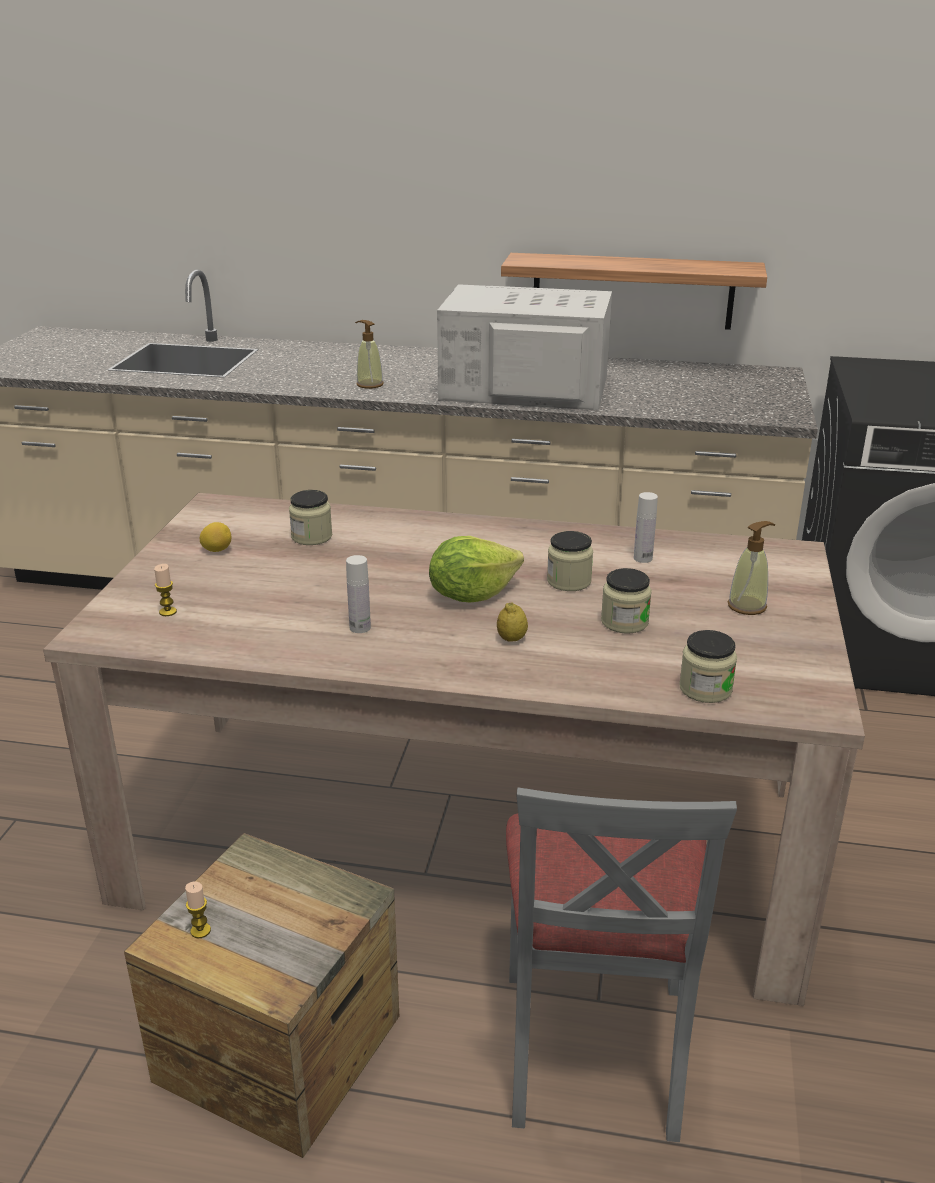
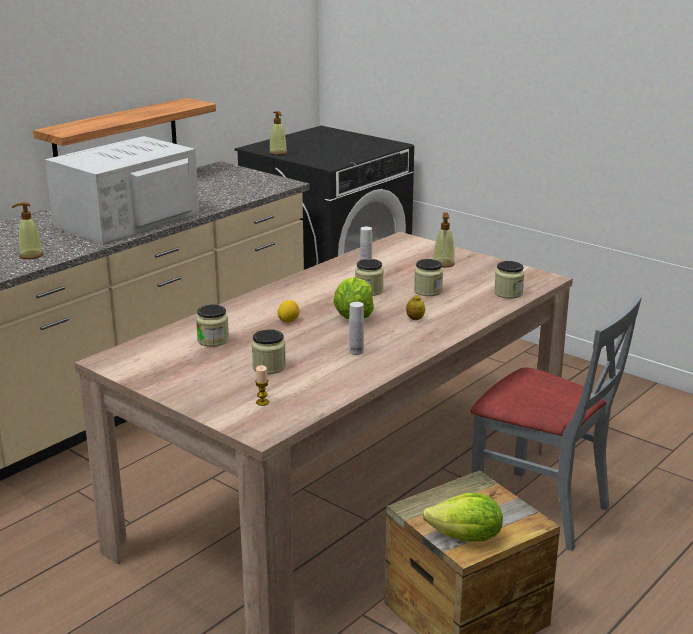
camera: 60 degrees left, 5 degrees down
candle [185,882,211,938] -> lettuce [423,493,503,541]
lemon [200,522,231,552] -> lemon moved to [277,300,299,323]
none -> jar [252,329,286,374]
none -> soap dispenser [269,111,287,155]

